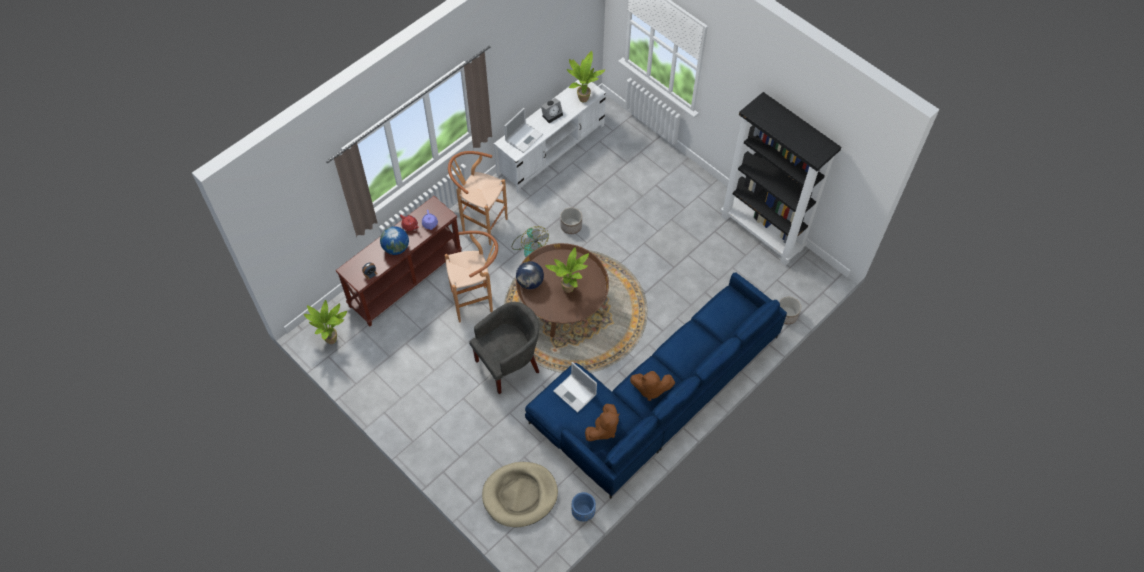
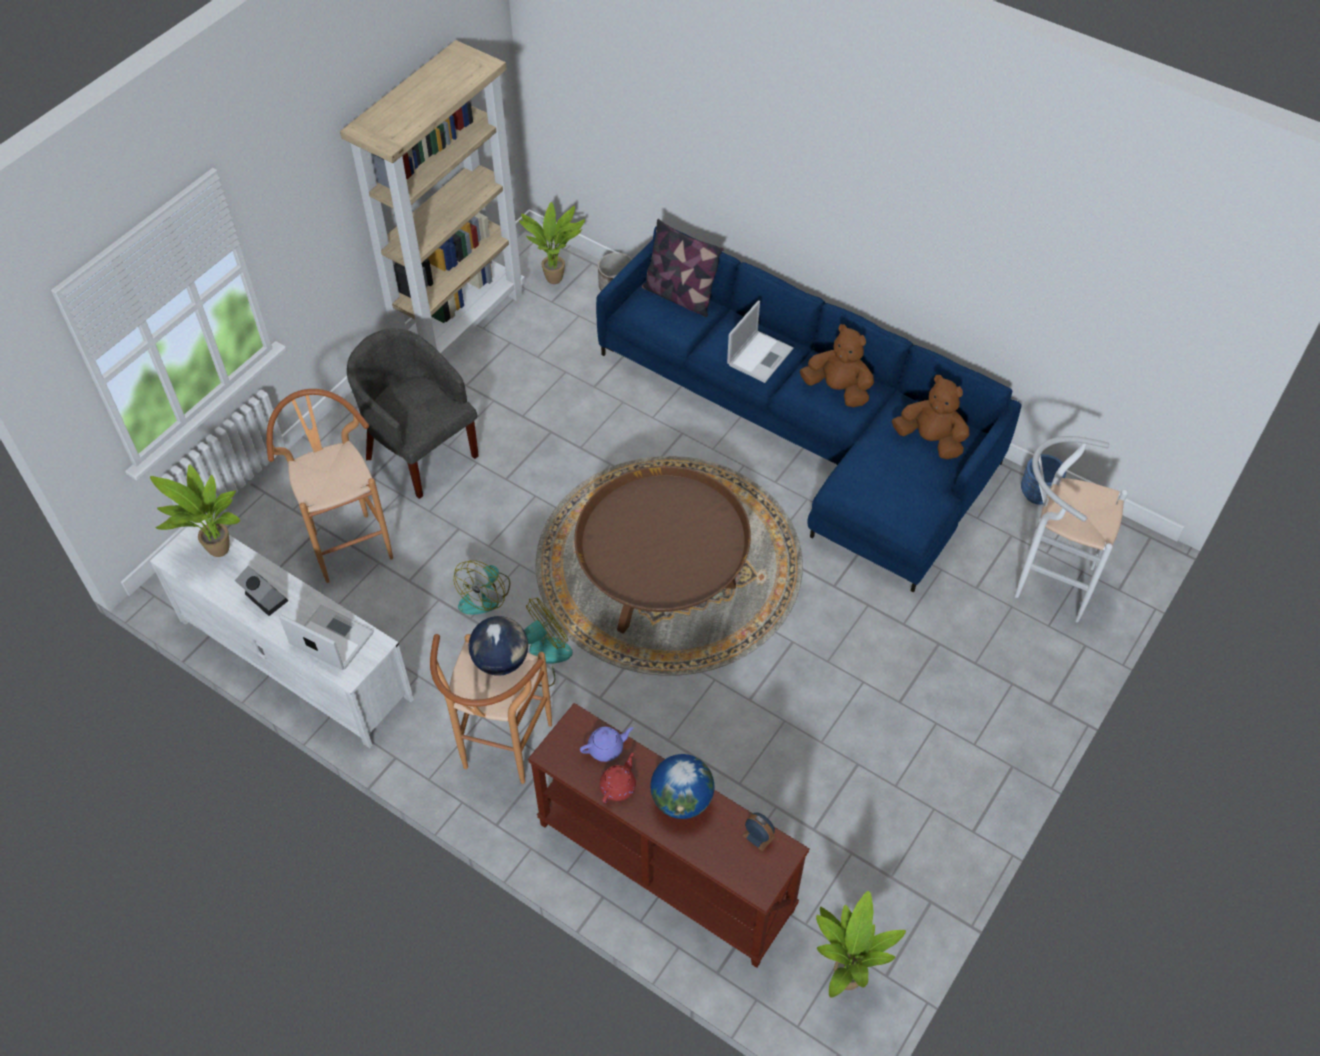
camera: 100 degrees left, 5 degrees down
brown stool [445,231,498,322] -> brown stool moved to [266,389,393,583]
grey armchair [469,302,539,394] -> grey armchair moved to [347,328,479,499]
beige dog bed [482,462,558,527] -> white stool [1015,436,1128,622]
globe [516,261,544,289] -> globe moved to [469,616,528,676]
potted plant [545,247,589,293] -> potted plant moved to [519,202,585,284]
laptop [553,362,597,413] -> laptop moved to [727,301,794,383]
planter [560,208,582,234] -> fan [454,560,510,614]
brown plush toy [630,371,675,401] -> brown plush toy turned 60 degrees counterclockwise [800,324,874,407]
black bookcase [721,92,841,266] -> beige bookcase [340,40,525,357]
none -> pillow [642,219,724,317]

